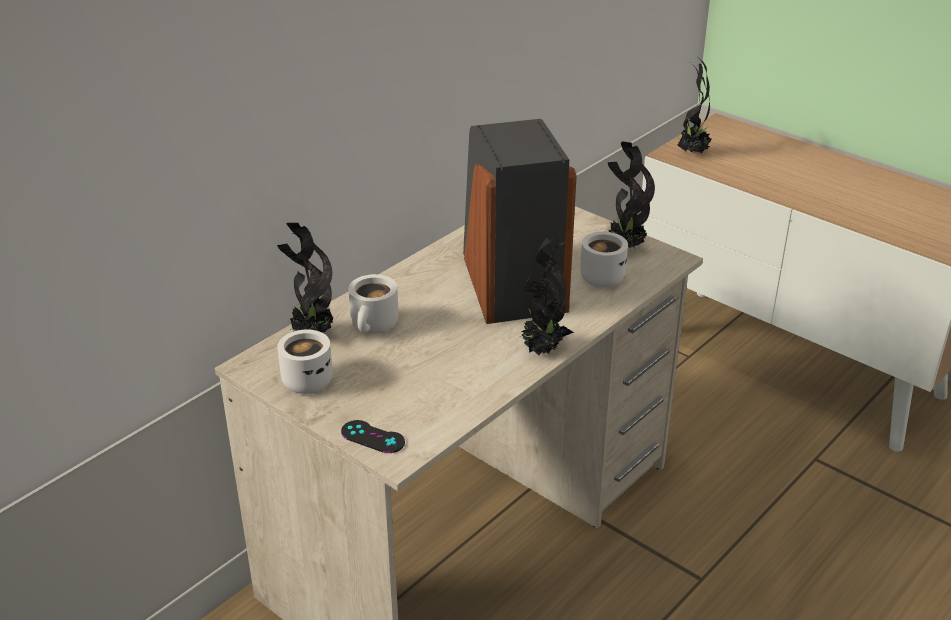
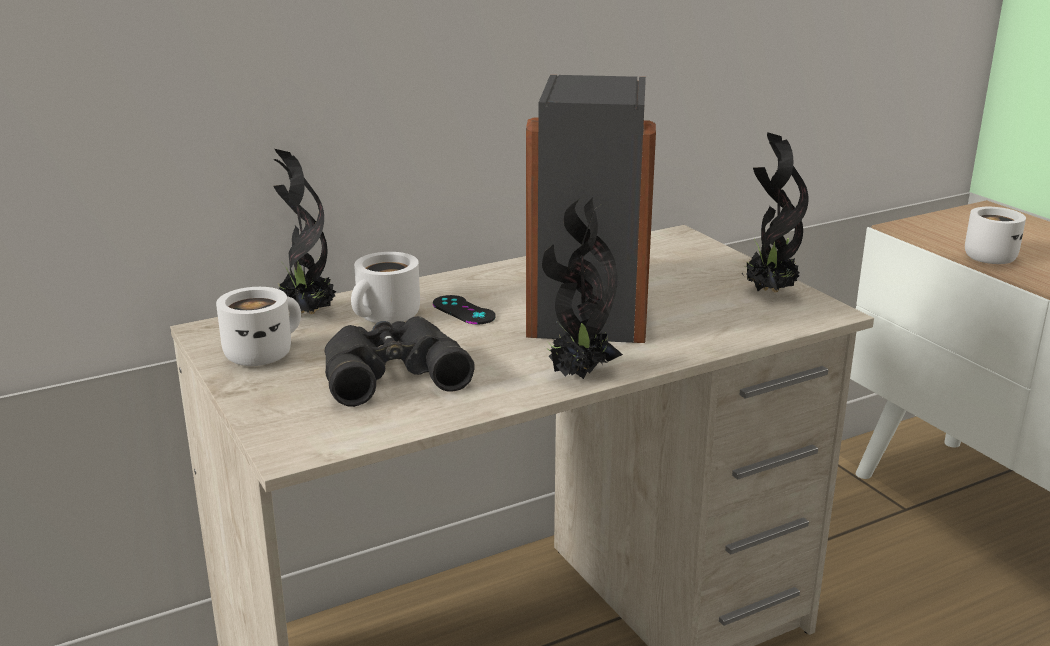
camera: 20 degrees right, 10 degrees down
black game controller [341,420,405,453] -> black game controller moved to [433,295,496,324]
white mug [580,232,628,287] -> white mug moved to [965,207,1026,264]
potted plant [677,59,712,154] -> none
none -> black binoculars [324,316,475,407]

